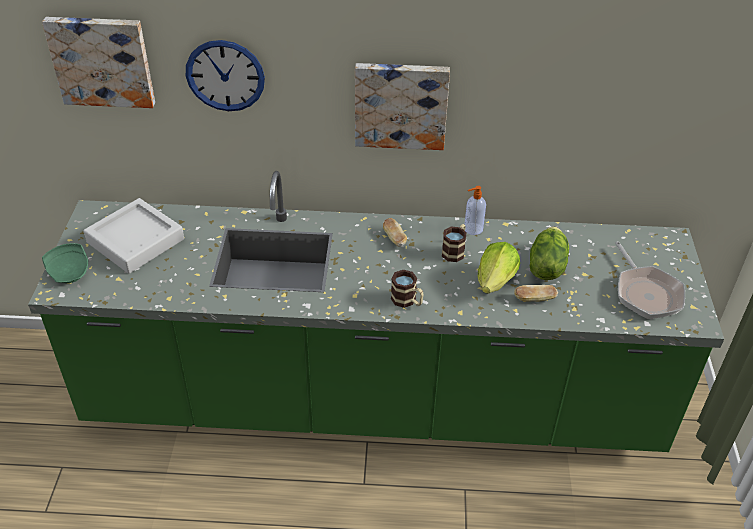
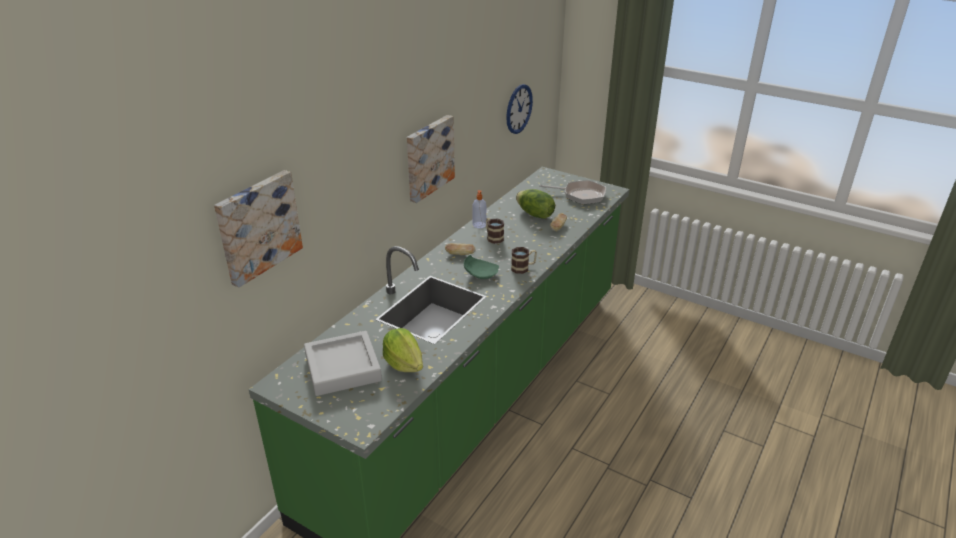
camera: 60 degrees left, 10 degrees down
green plate [42,243,88,283] -> green plate moved to [464,255,499,279]
wall clock [186,40,265,111] -> wall clock moved to [506,84,533,134]
lettuce [478,242,520,294] -> lettuce moved to [383,328,423,372]

